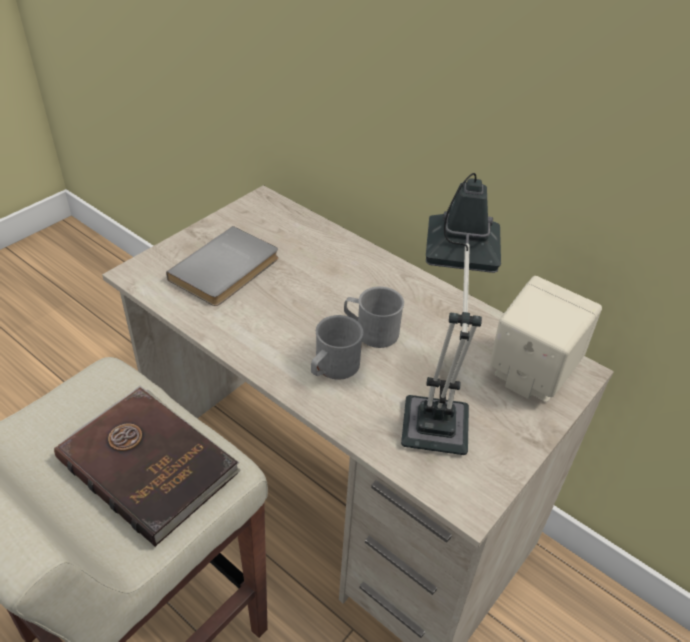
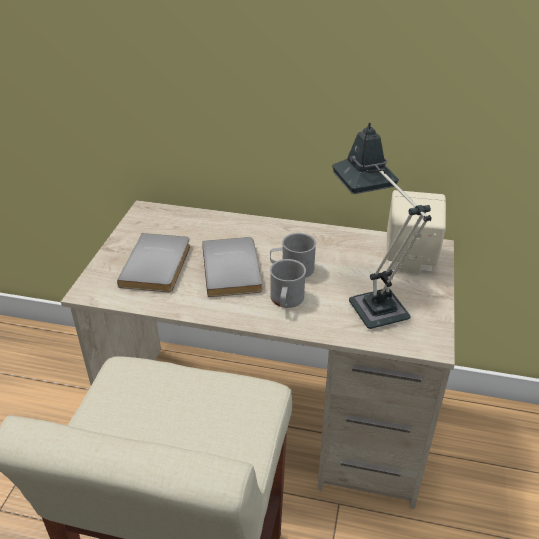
camera: 25 degrees left, 5 degrees down
brown book [54,385,241,547] -> none
none -> grey book [202,237,262,297]

